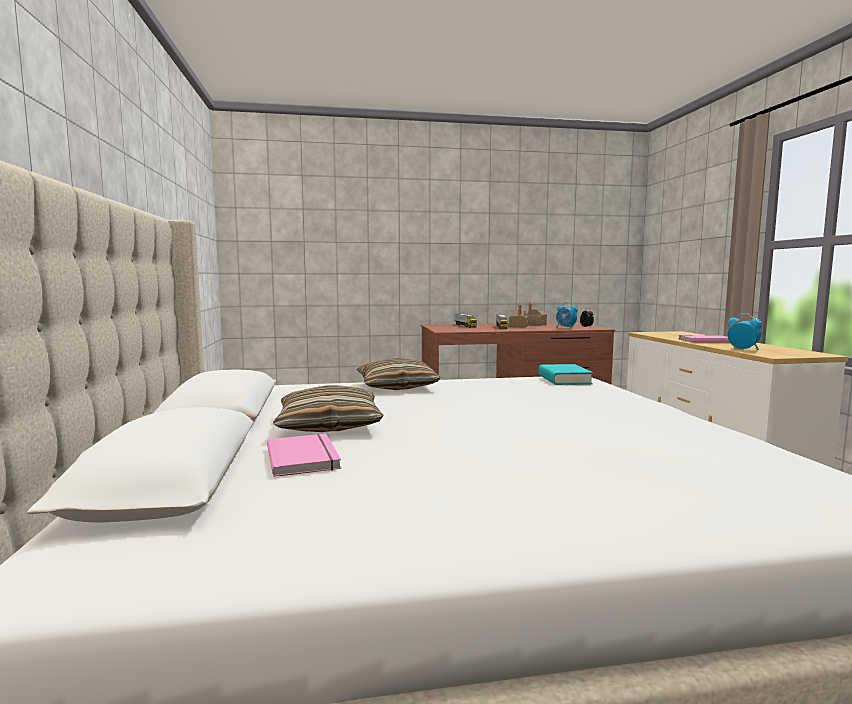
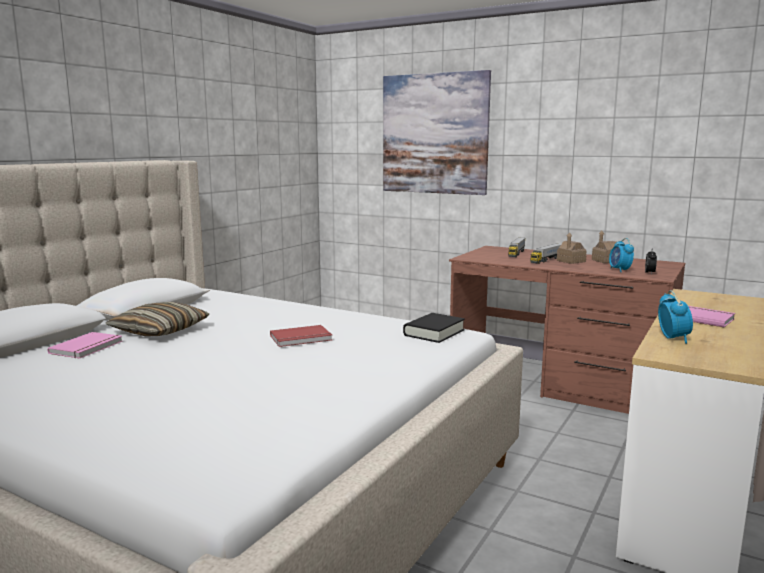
camera: 40 degrees right, 5 degrees up
pillow [357,358,441,390] -> none
turquoise book [539,364,593,385] -> black book [403,313,465,343]
none -> red book [270,325,332,347]
none -> picture [383,70,491,195]

